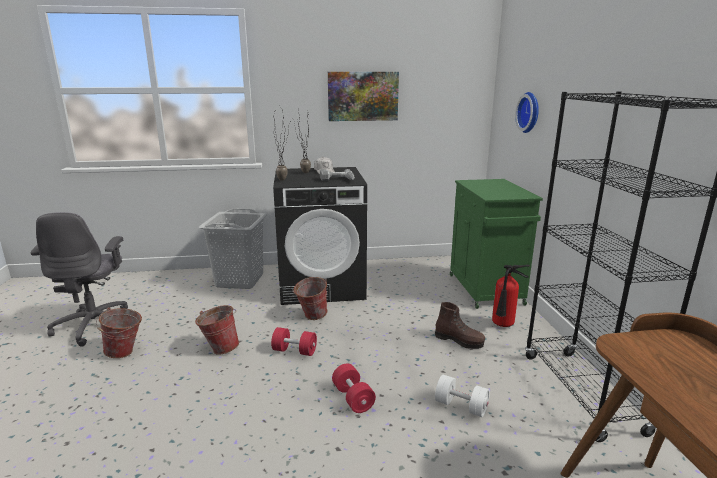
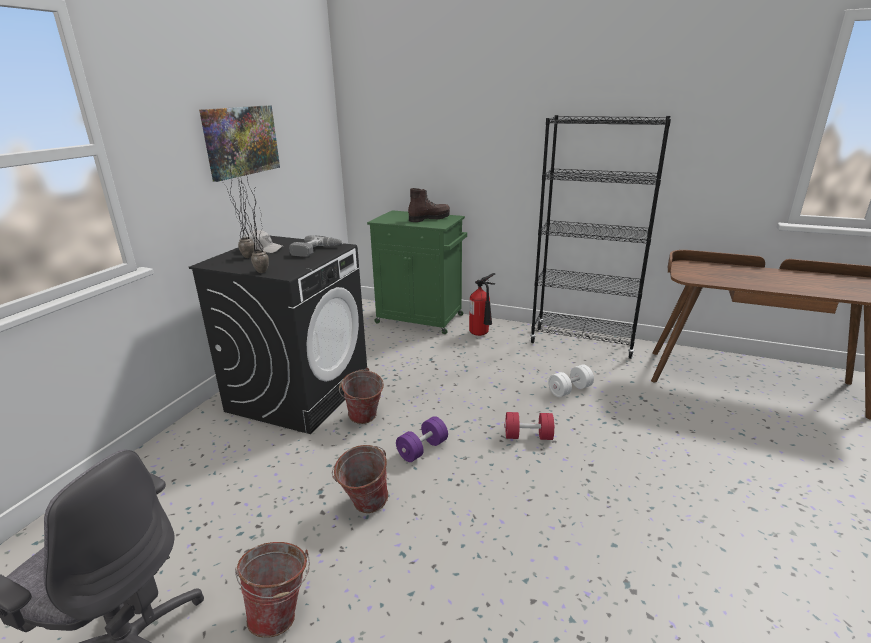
camera: 60 degrees left, 5 degrees up
grey laundry basket [199,208,267,289] -> none
red dumbbell [271,327,317,356] -> purple dumbbell [396,416,448,462]
brown boot [435,302,485,349] -> brown boot moved to [408,188,450,222]
wall clock [515,92,539,133] -> none

